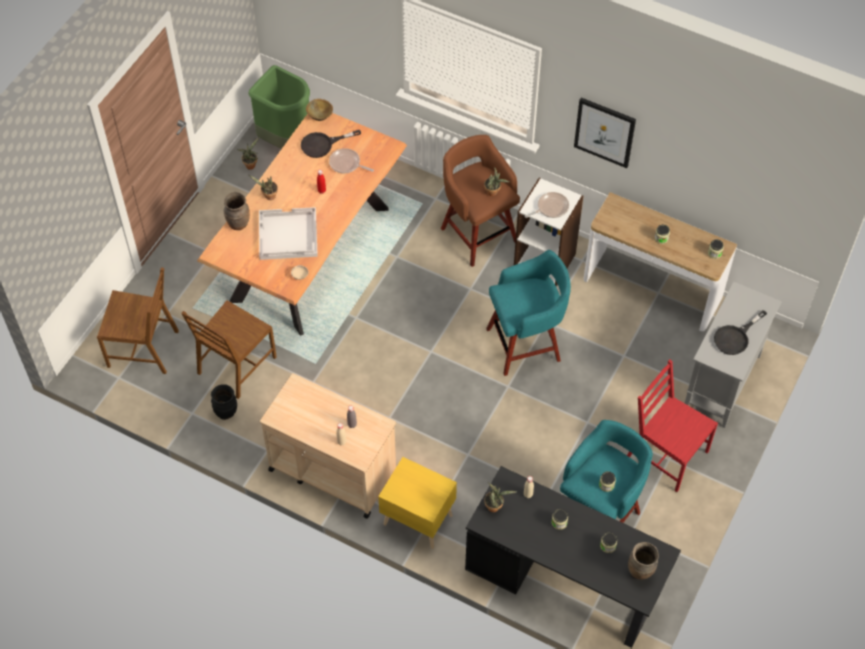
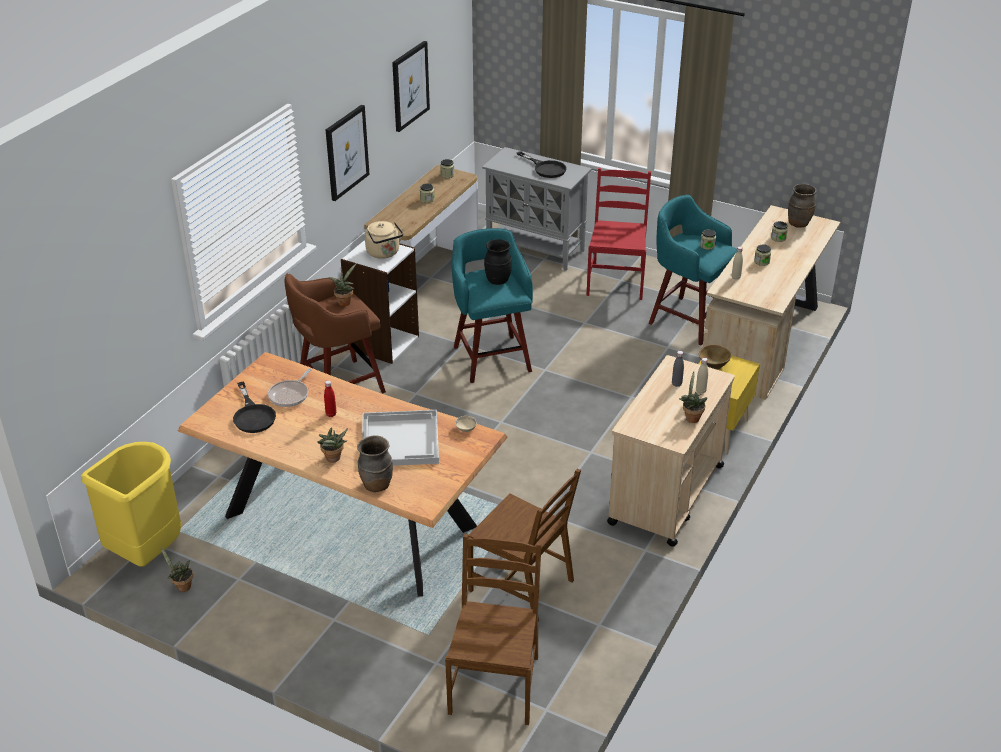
camera: 90 degrees left, 20 degrees down
black vase [211,384,237,420] -> black vase moved to [484,239,512,285]
green trash can [248,65,310,149] -> yellow trash can [81,442,181,567]
brown bowl [306,99,333,121] -> brown bowl moved to [699,344,732,370]
black desk [465,466,681,648] -> beige desk [703,205,840,400]
potted plant [484,482,517,512] -> potted plant moved to [679,372,707,423]
frying pan [525,192,569,218] -> beige kettle [365,221,404,259]
red chair [627,359,718,492] -> red chair turned 150 degrees clockwise [586,168,651,300]
none -> picture [392,41,430,132]

